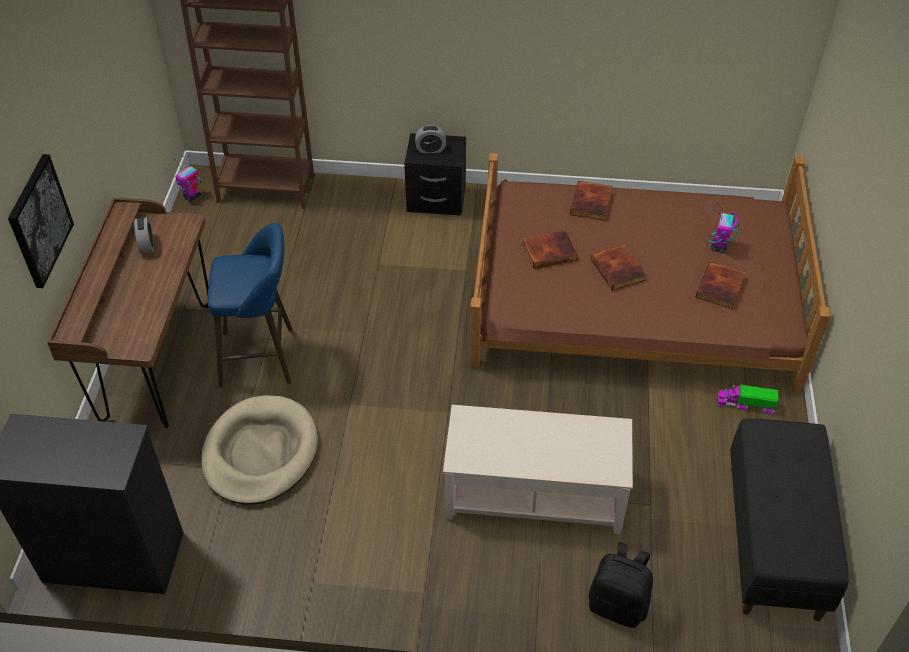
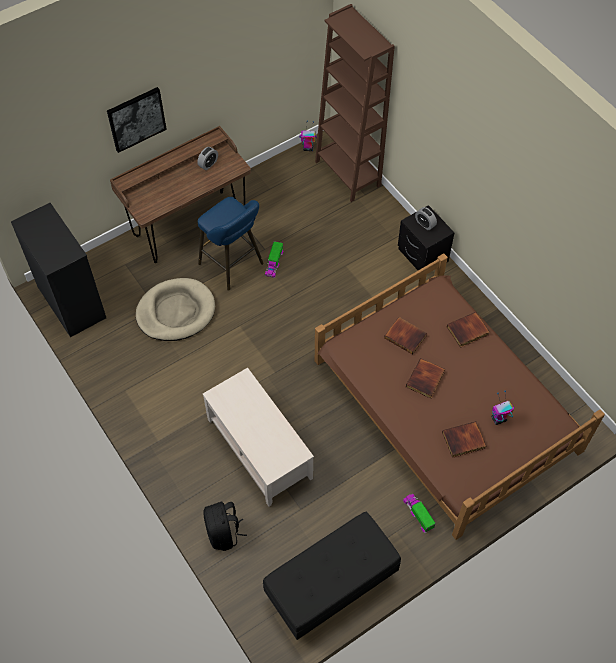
camera: 50 degrees right, 10 degrees up
none -> toy truck [265,241,283,278]

